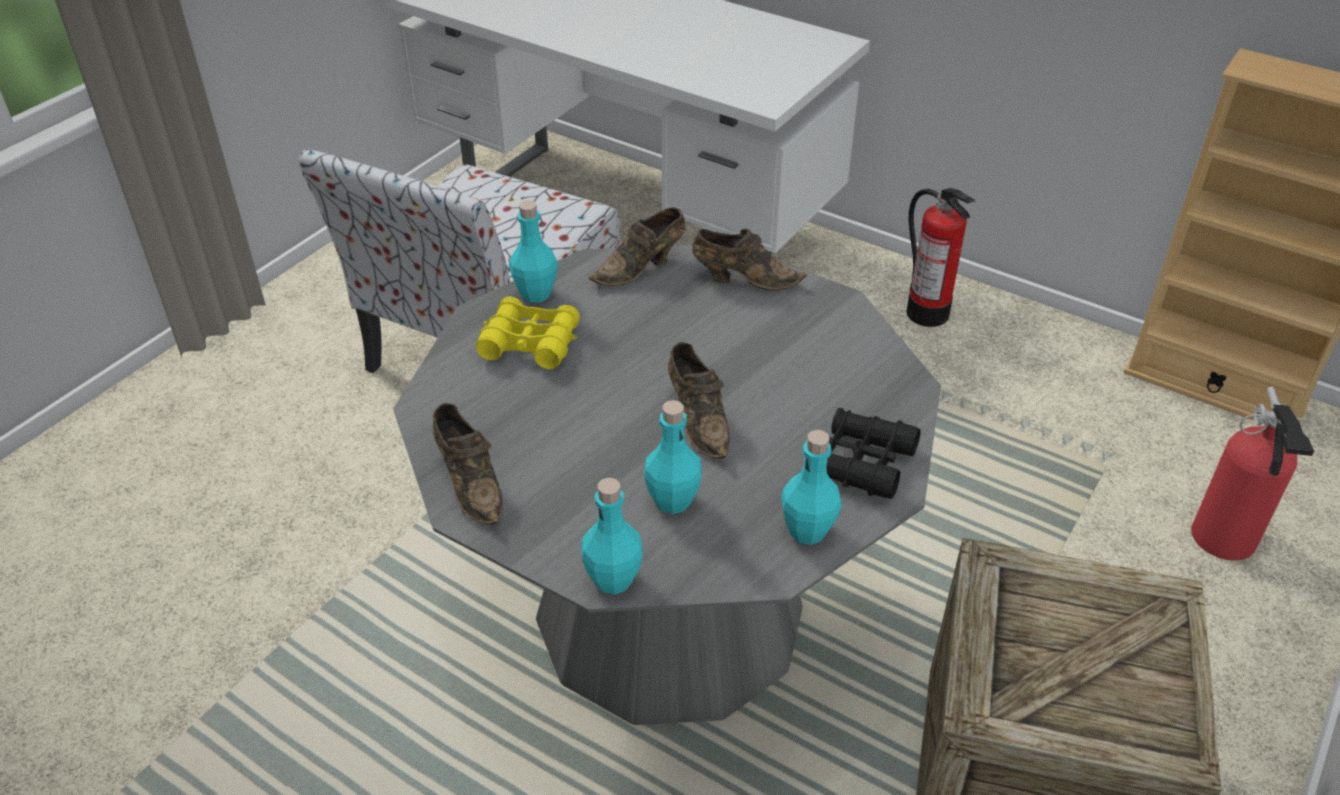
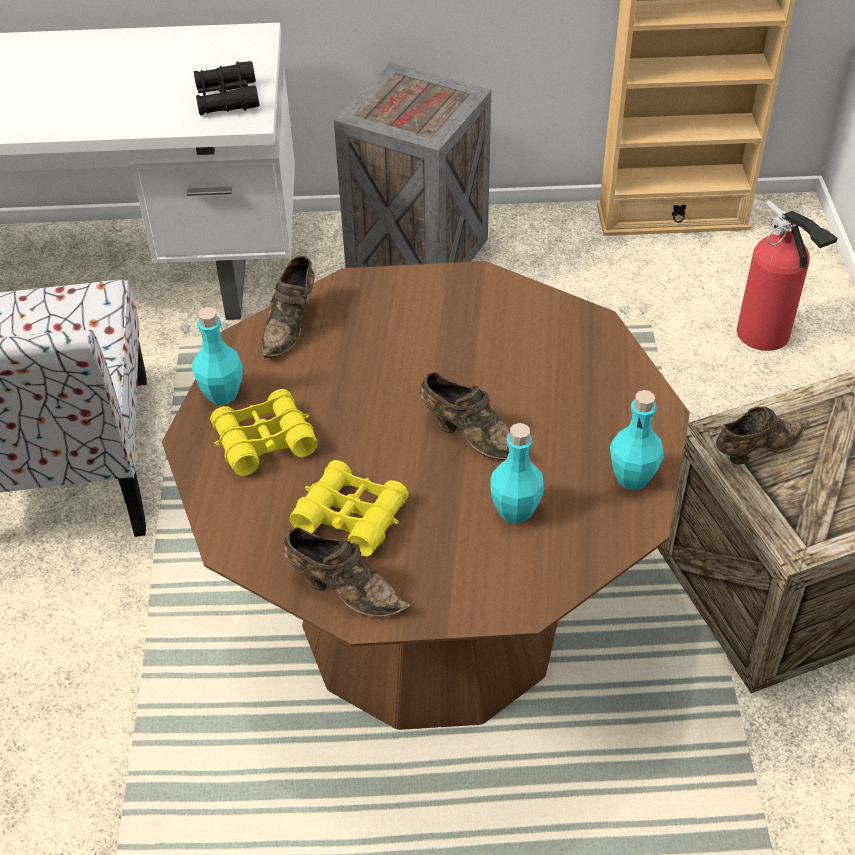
camera: 35 degrees left, 5 degrees up
grey dining table [393,245,941,725] -> brown dining table [162,261,690,730]
turquoise bottle [581,478,643,595] -> none
brown shoe [692,229,807,290] -> brown shoe moved to [716,407,809,464]
black binoculars [826,408,921,499] -> black binoculars moved to [194,61,260,115]
fire extinguisher [906,188,975,327] -> crate [334,63,491,268]
none -> yellow binoculars [290,460,409,556]

